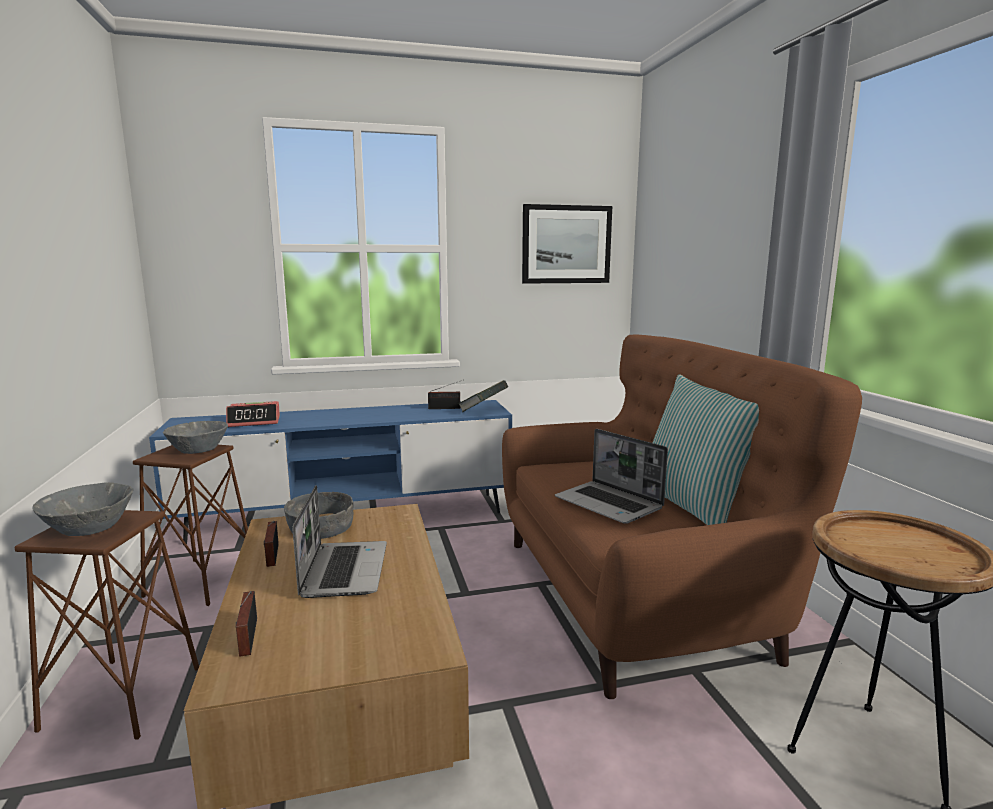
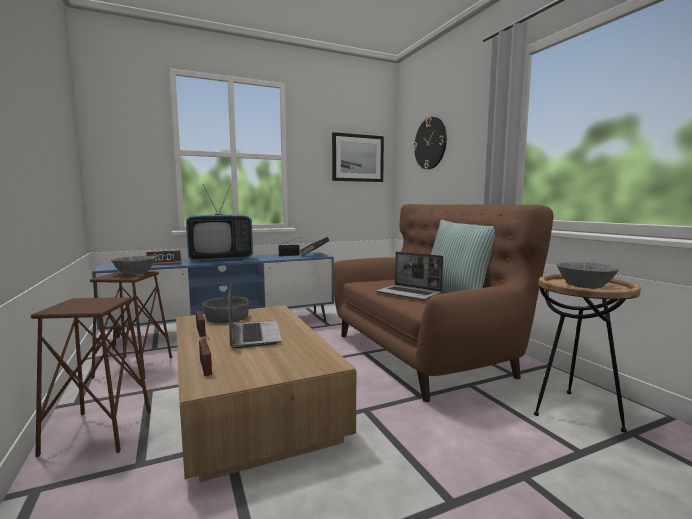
camera: 10 degrees left, 5 degrees down
grey bowl [33,482,133,536] -> grey bowl moved to [557,262,619,289]
none -> television [186,184,253,263]
none -> wall clock [413,117,447,169]

